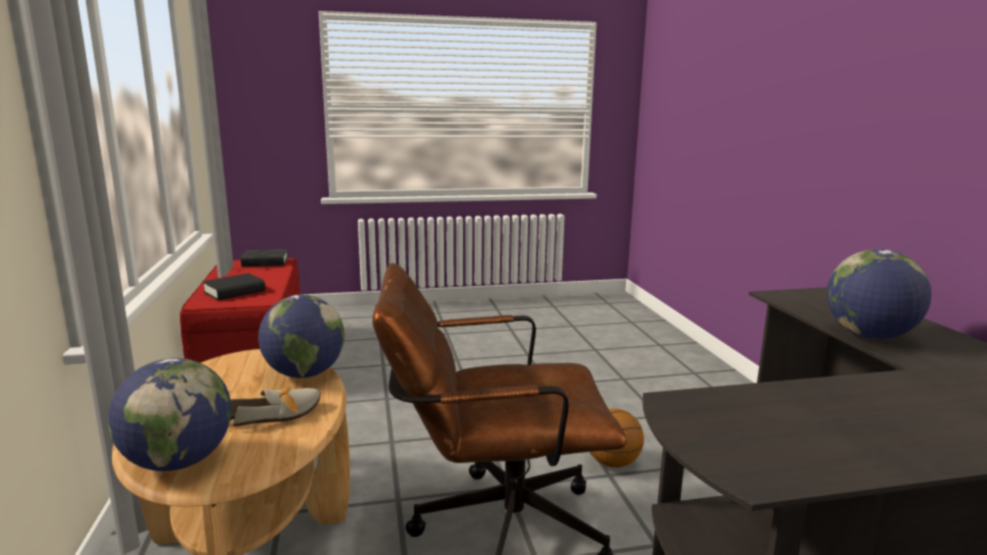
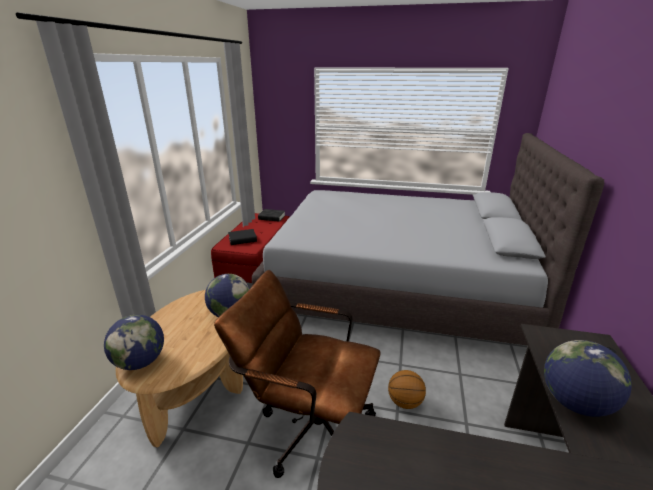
camera: 25 degrees right, 10 degrees up
shoe [230,386,321,427] -> none
none -> grey bed [252,133,604,346]

